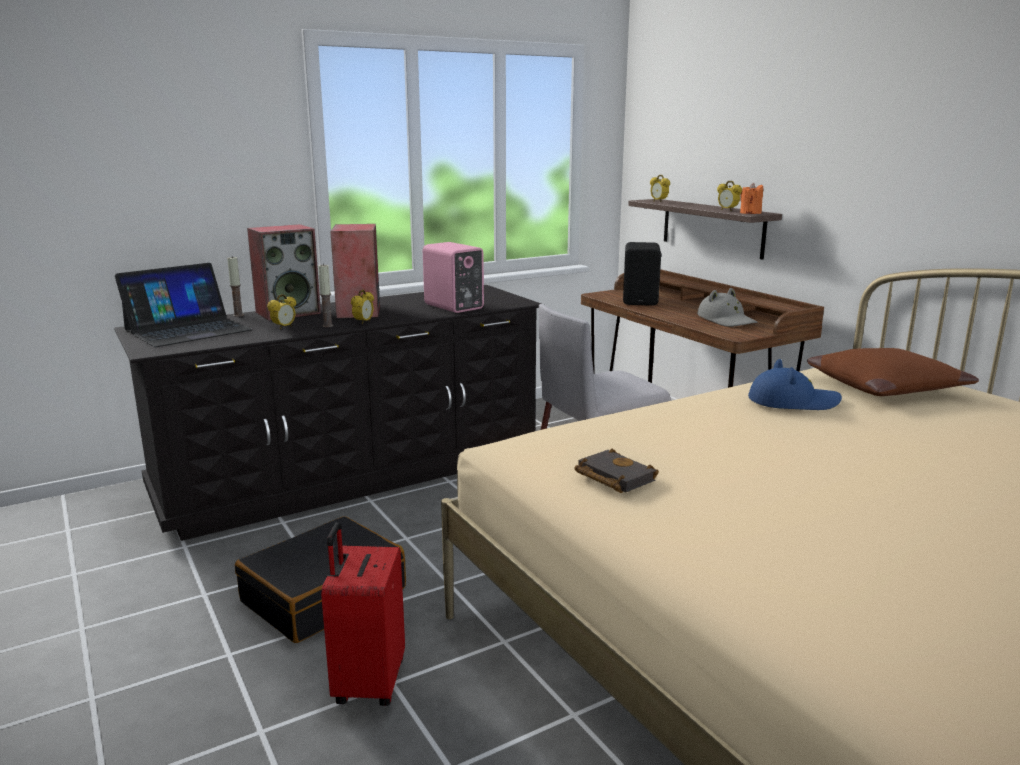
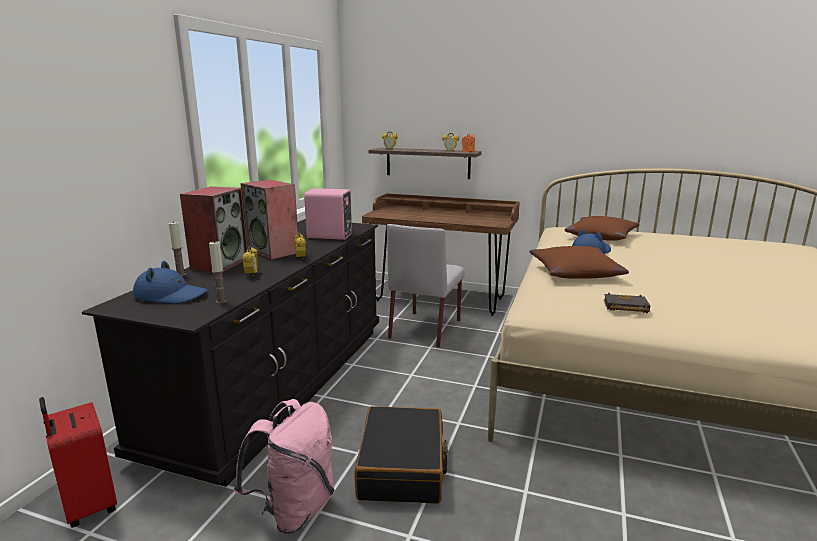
camera: 40 degrees left, 0 degrees up
laptop [115,263,252,347] -> blue hat [133,261,207,304]
candle [318,263,333,327] -> candle moved to [209,241,227,304]
red suitcase [321,522,405,706] -> red suitcase moved to [39,397,117,528]
black speaker [623,242,661,306] -> none
grey hat [697,288,757,327] -> none
none -> pink backpack [234,399,335,534]
none -> brown pillow [529,246,629,279]

